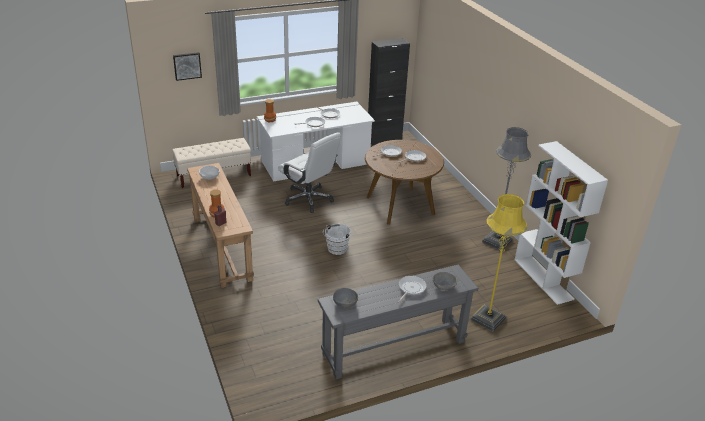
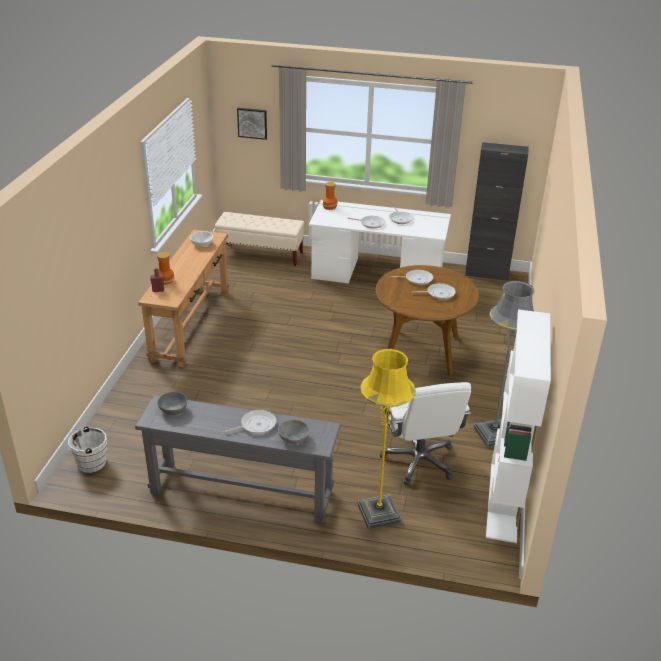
camera: 35 degrees right, 0 degrees up
white office chair [278,132,341,213] -> white office chair moved to [380,382,471,485]
white bucket [323,224,351,255] -> white bucket moved to [63,426,107,473]

